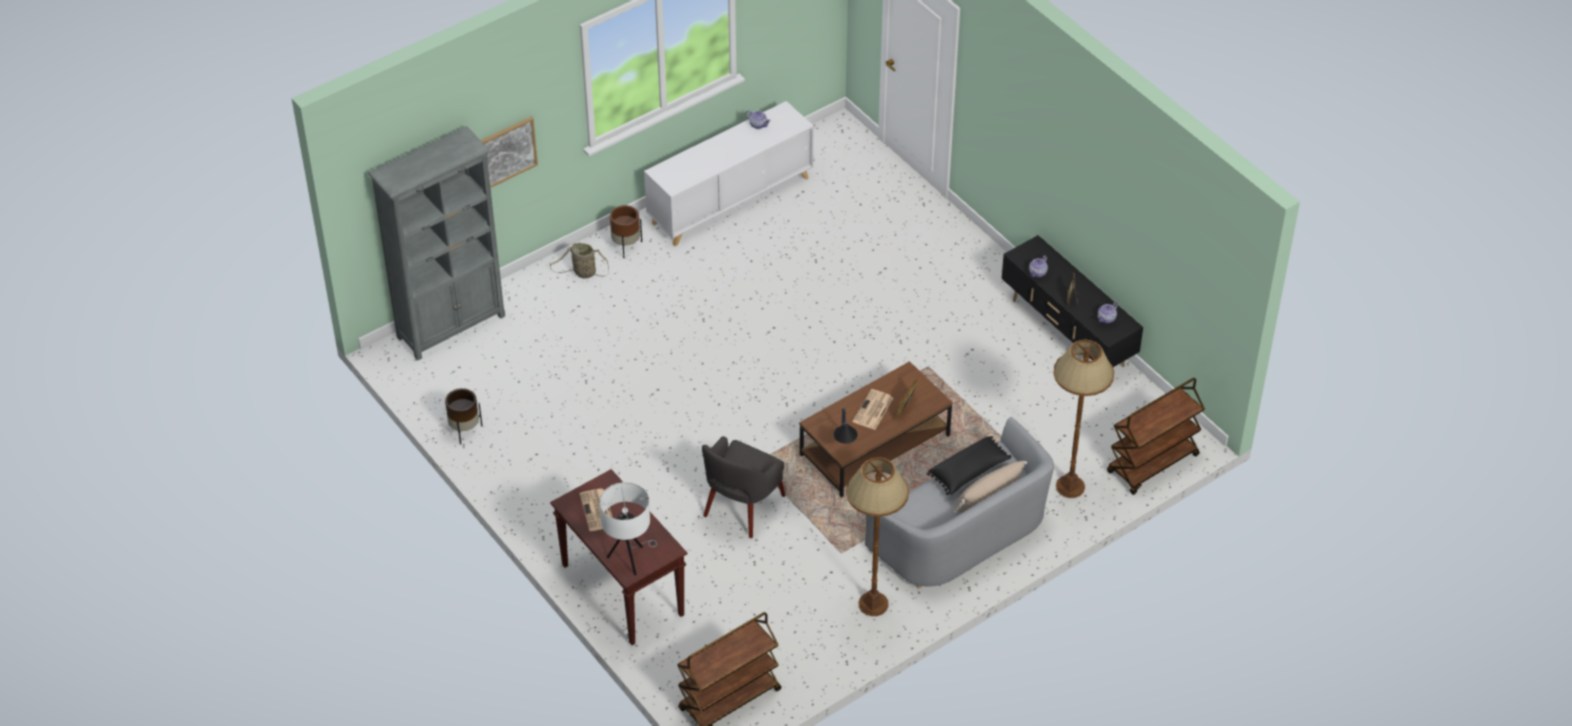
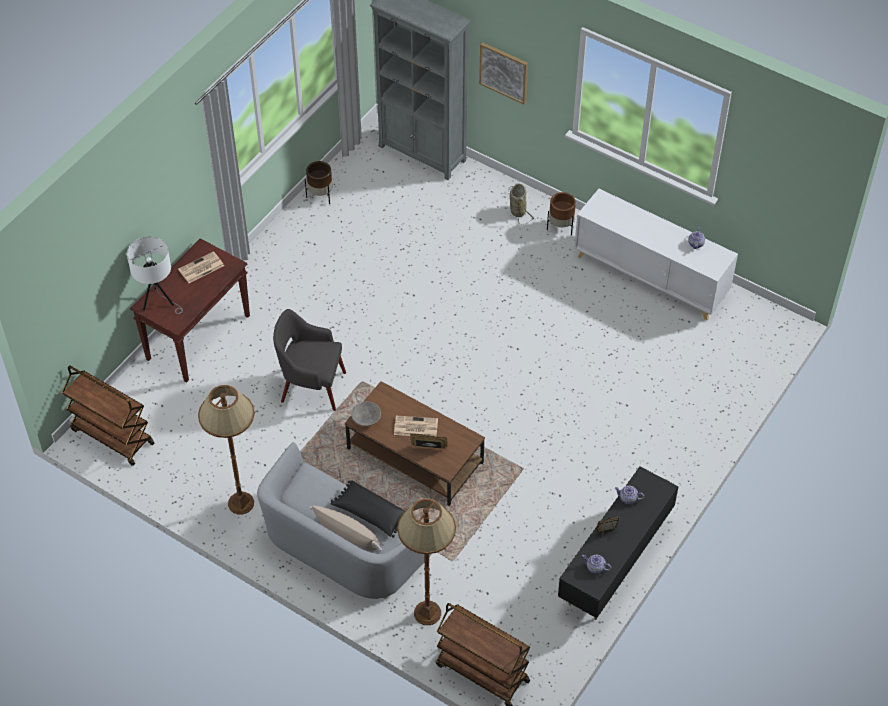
camera: 70 degrees right, 5 degrees up
table lamp [834,407,857,444] -> grey bowl [351,401,381,426]

